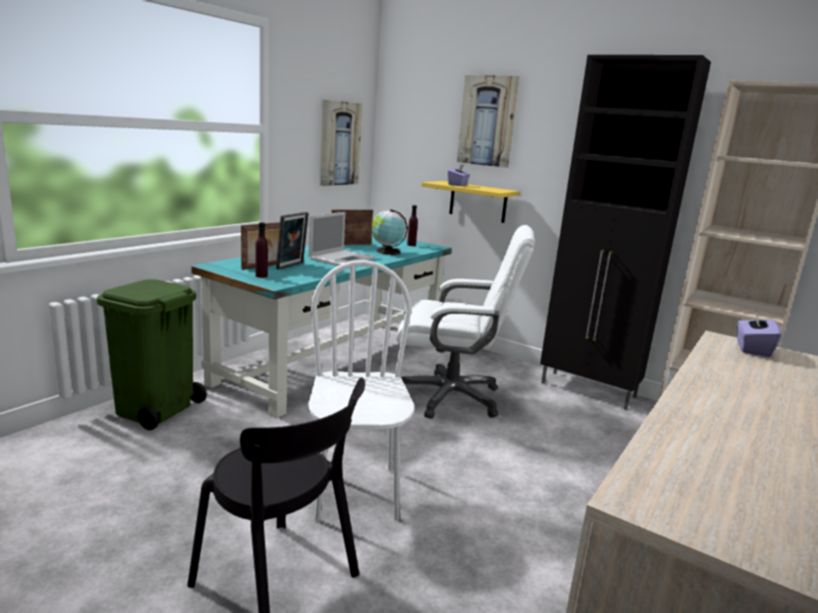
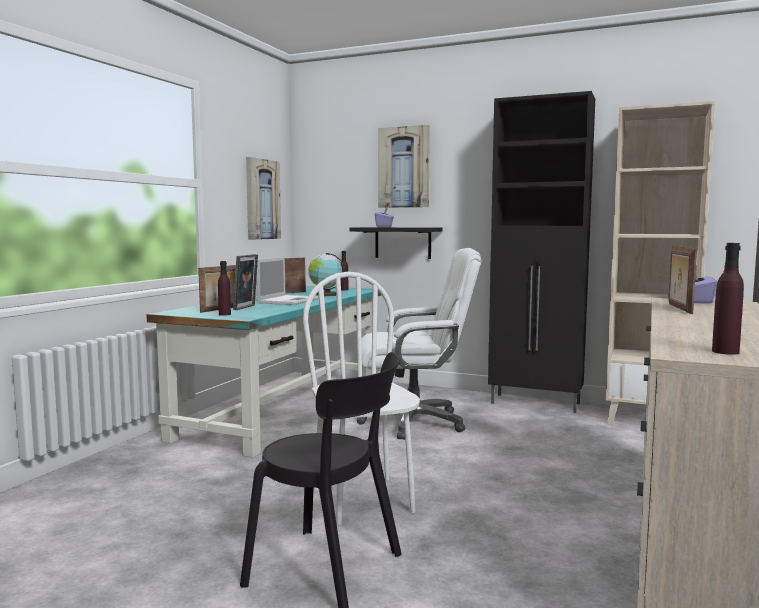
camera: 10 degrees left, 10 degrees down
green trash can [96,279,207,430] -> none
yellow shelf [422,181,520,223] -> black shelf [349,227,443,259]
none -> picture frame [668,246,697,314]
none -> purple bottle [712,243,744,355]

